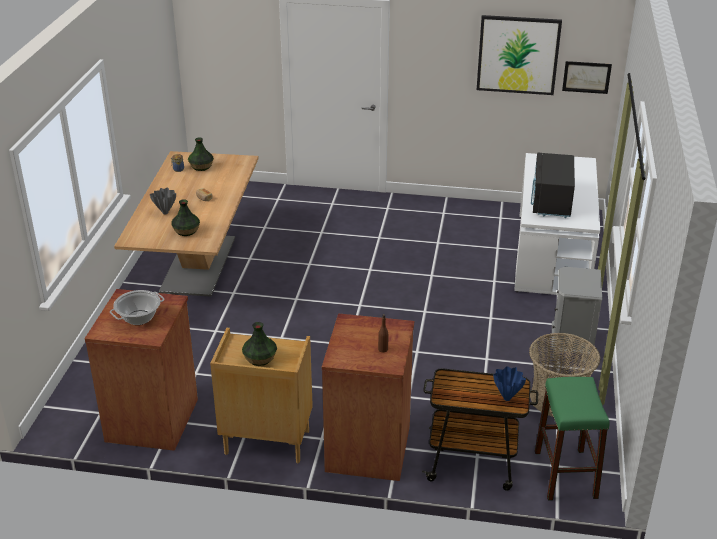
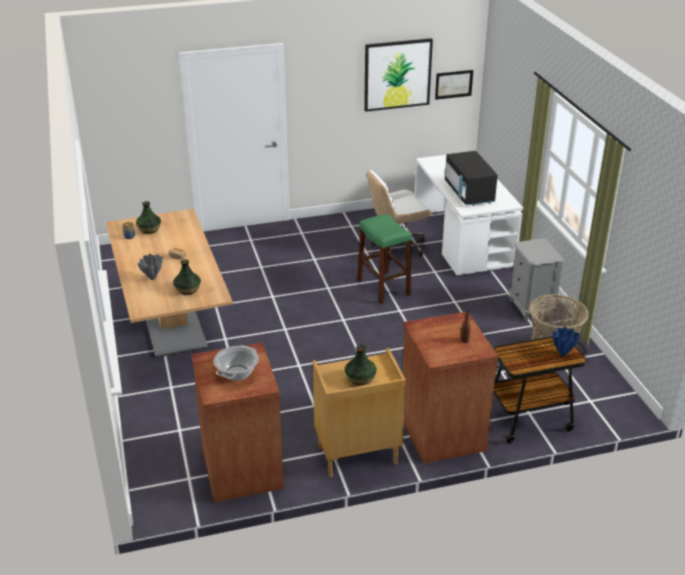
camera: 25 degrees left, 0 degrees up
green stool [535,377,610,501] -> green stool moved to [357,214,412,304]
none -> white office chair [367,170,432,260]

